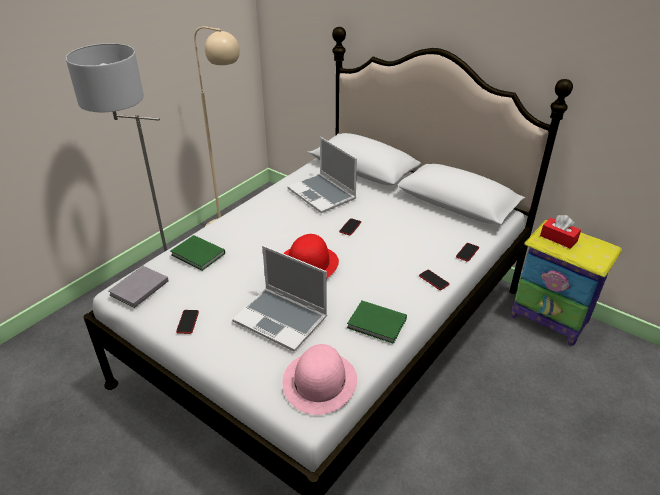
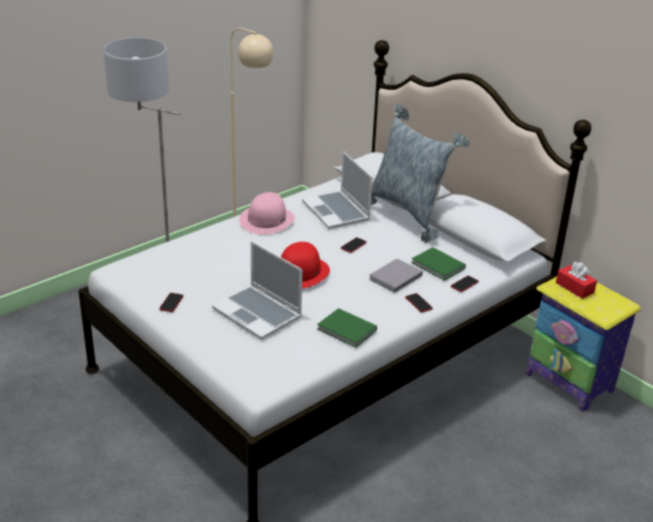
camera: 10 degrees right, 5 degrees down
grey book [108,266,169,308] -> grey book moved to [369,258,423,293]
green book [171,235,225,271] -> green book moved to [411,247,466,281]
pink hat [283,344,357,415] -> pink hat moved to [239,192,295,235]
none -> pillow [371,104,470,243]

